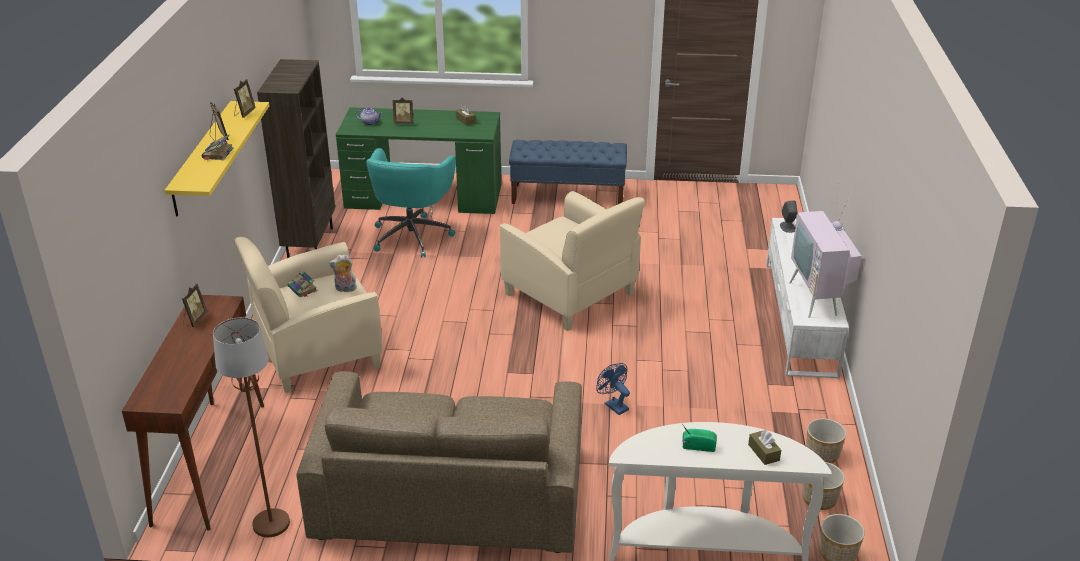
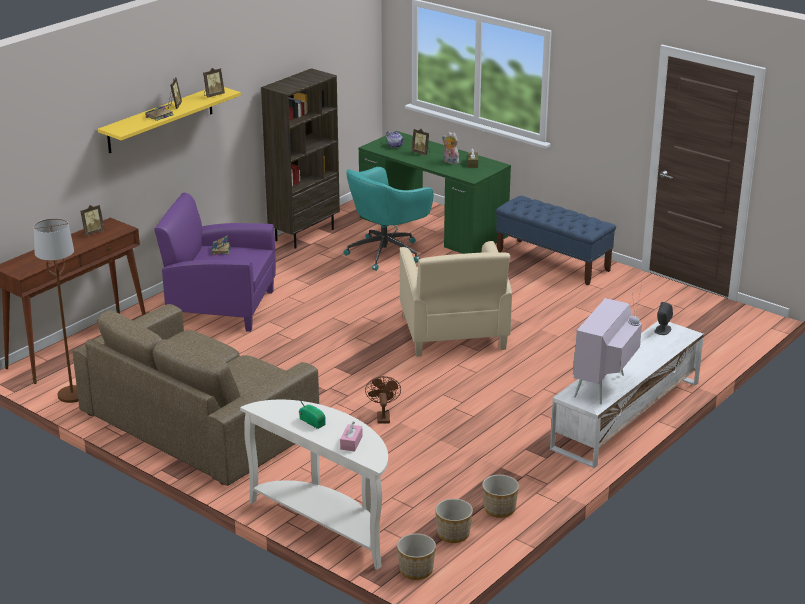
camera: 35 degrees right, 5 degrees down
beige armchair [234,237,382,393] -> purple armchair [154,193,276,332]
plush toy [329,254,357,292] -> plush toy moved to [442,132,461,164]
blue fan [596,363,630,415] -> brown fan [365,376,401,424]
brown tissue box [748,429,781,465] -> pink tissue box [340,422,362,452]

